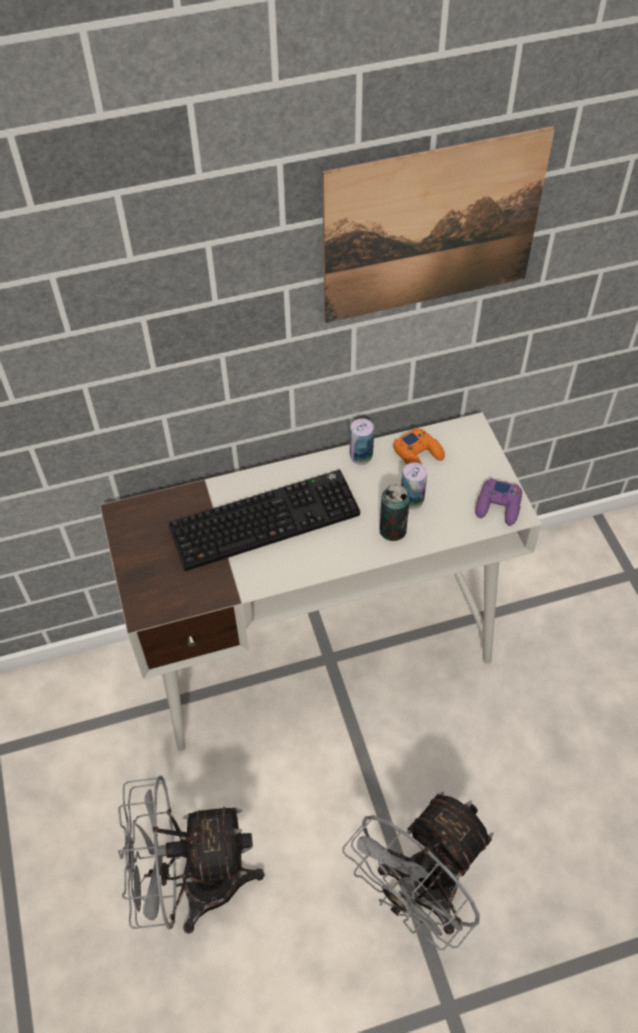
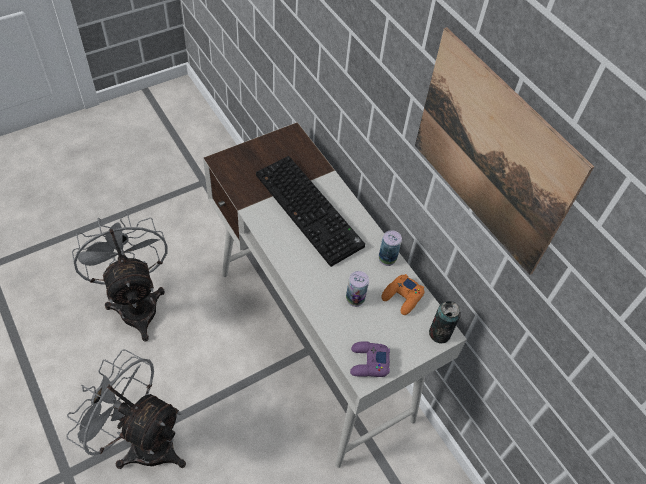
camera: 70 degrees right, 0 degrees up
can [379,484,410,541] -> can moved to [429,301,461,344]

